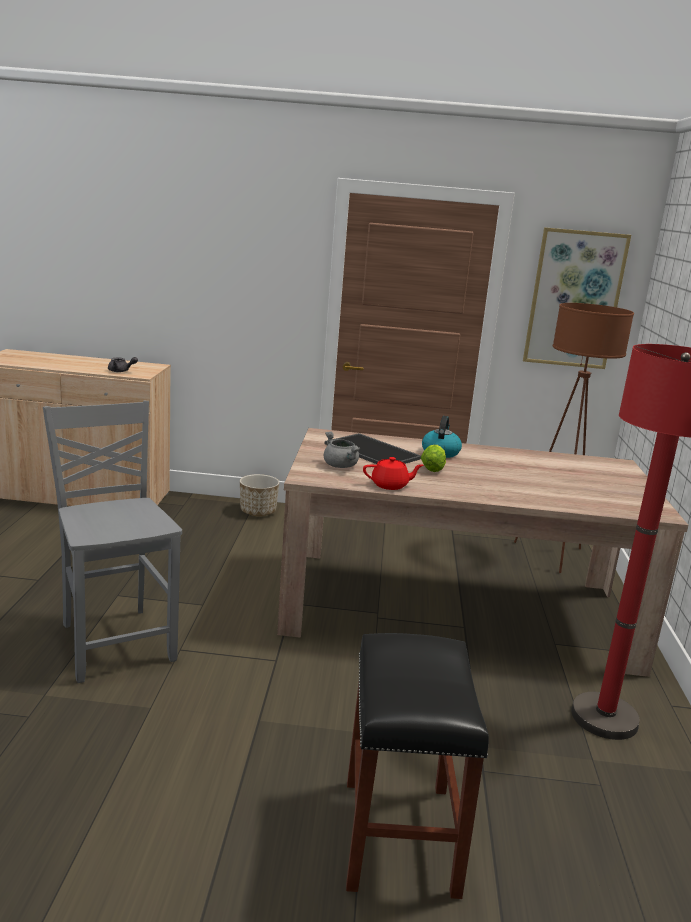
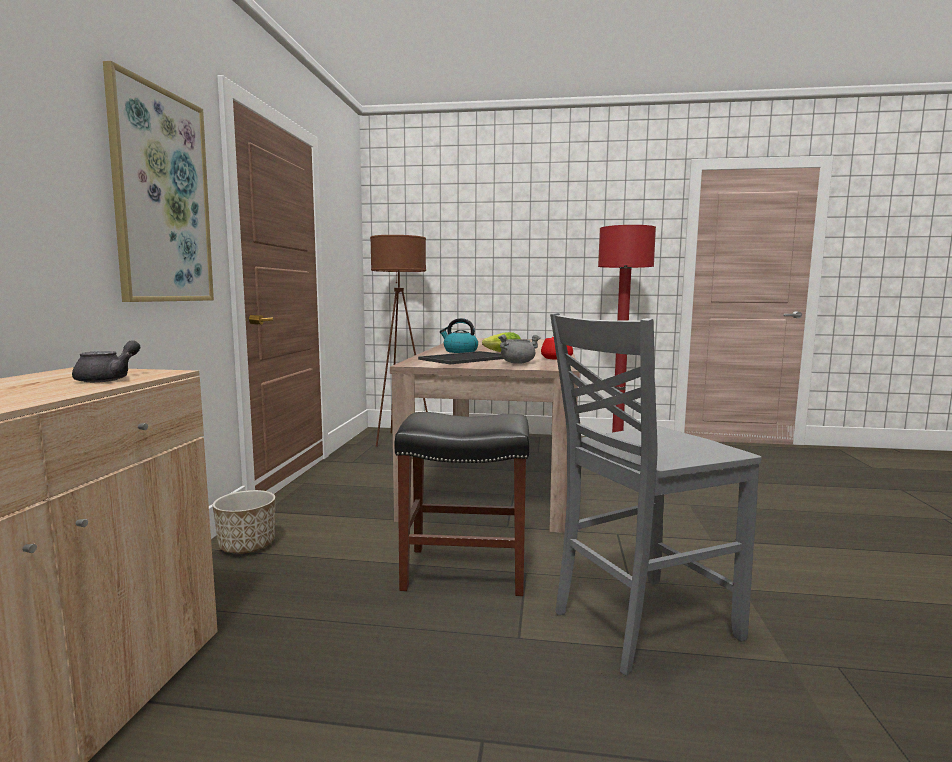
camera: 85 degrees left, 10 degrees down
black stool [346,633,489,899] -> black stool moved to [395,412,530,596]
picture [523,227,631,369] -> picture moved to [103,61,214,302]

